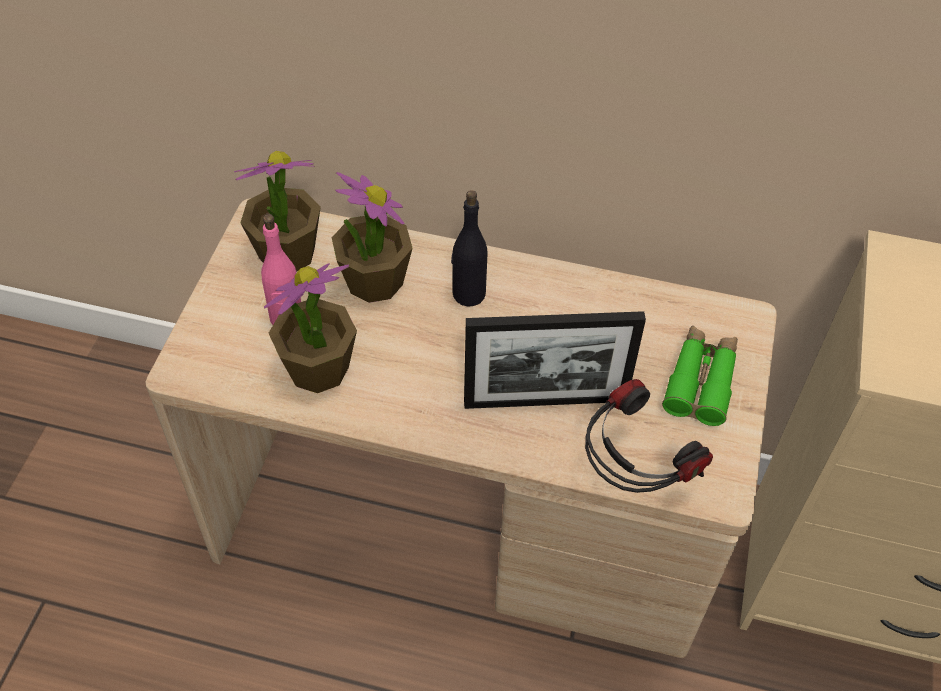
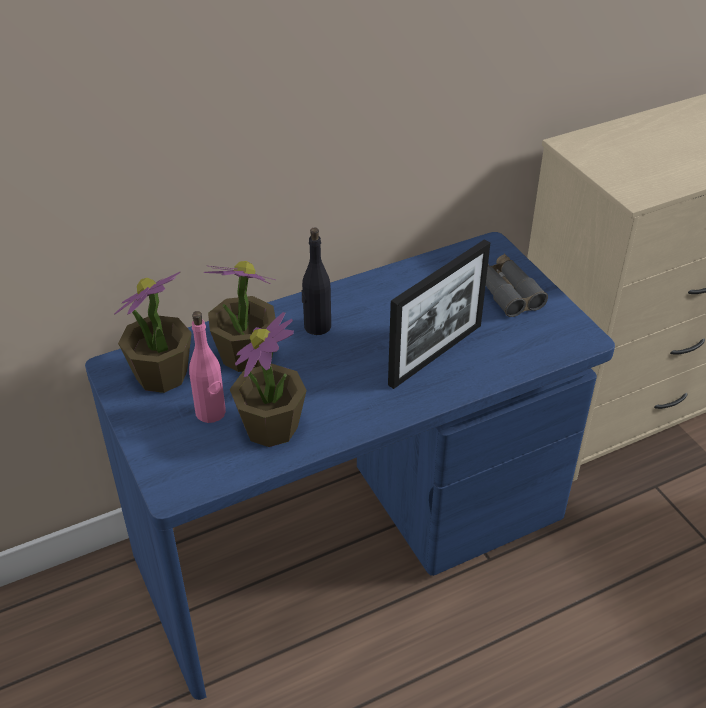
camera: 40 degrees left, 10 degrees down
beige desk [146,198,777,658] -> blue desk [85,232,615,700]
headphones [585,379,713,493] -> none
green binoculars [662,326,738,426] -> grey binoculars [486,253,548,317]

